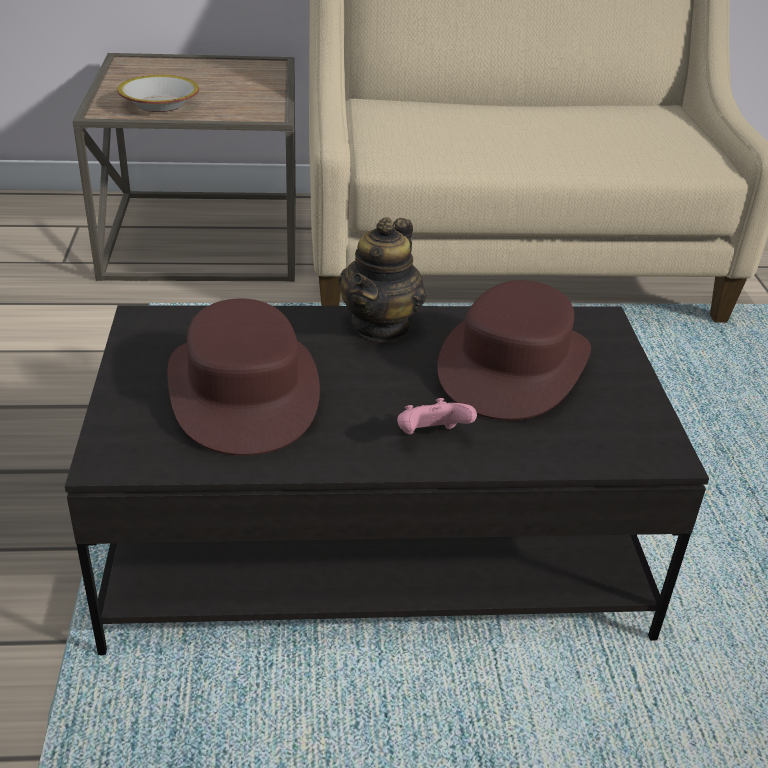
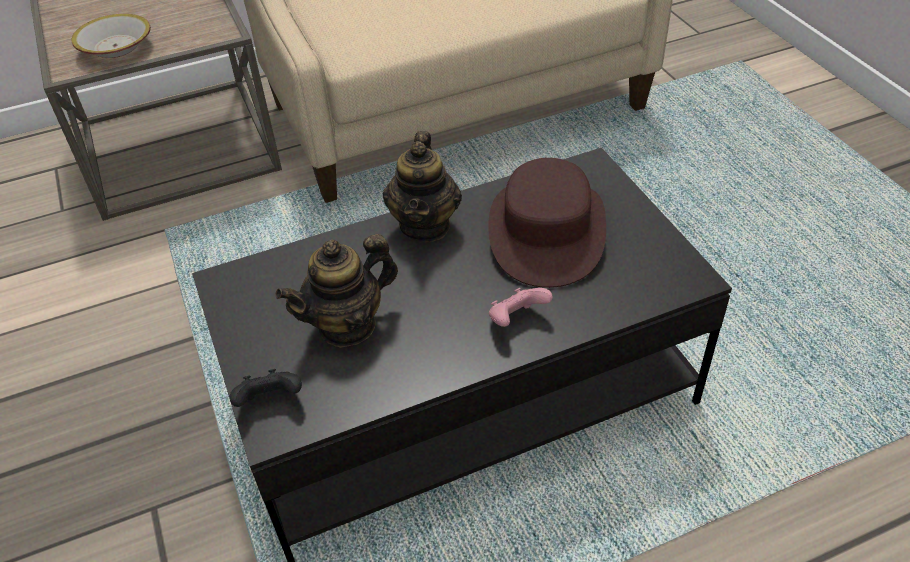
camera: 15 degrees left, 10 degrees up
brown hat [167,298,320,456] -> teapot [275,234,398,348]
none -> black game controller [230,369,302,407]

